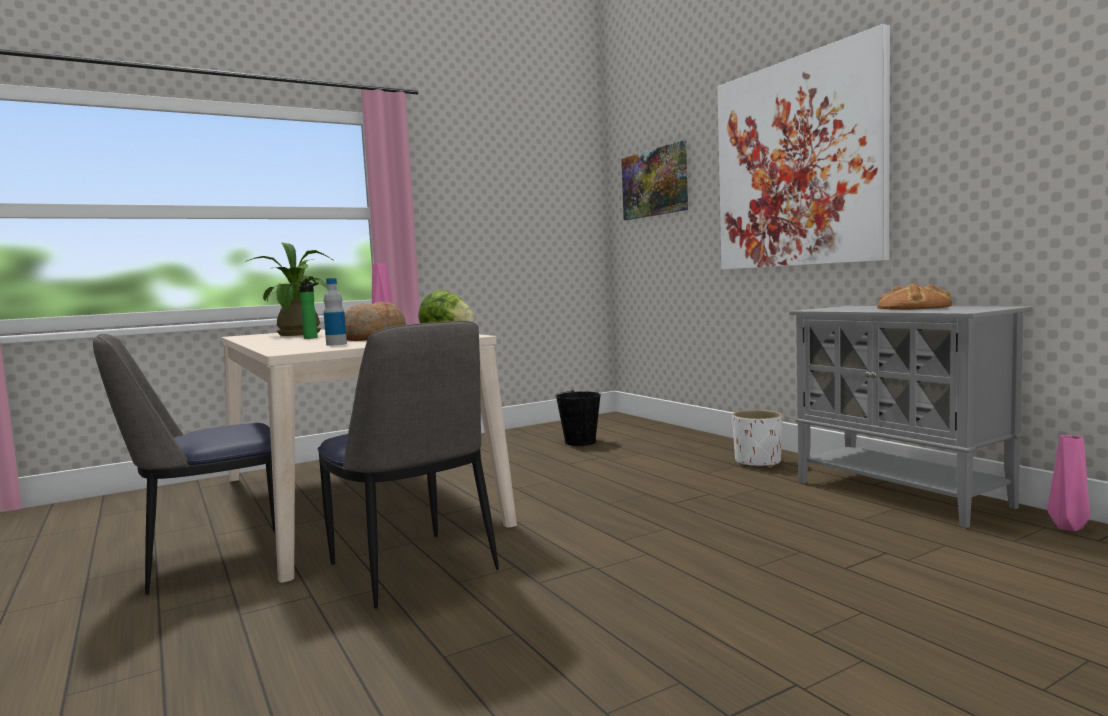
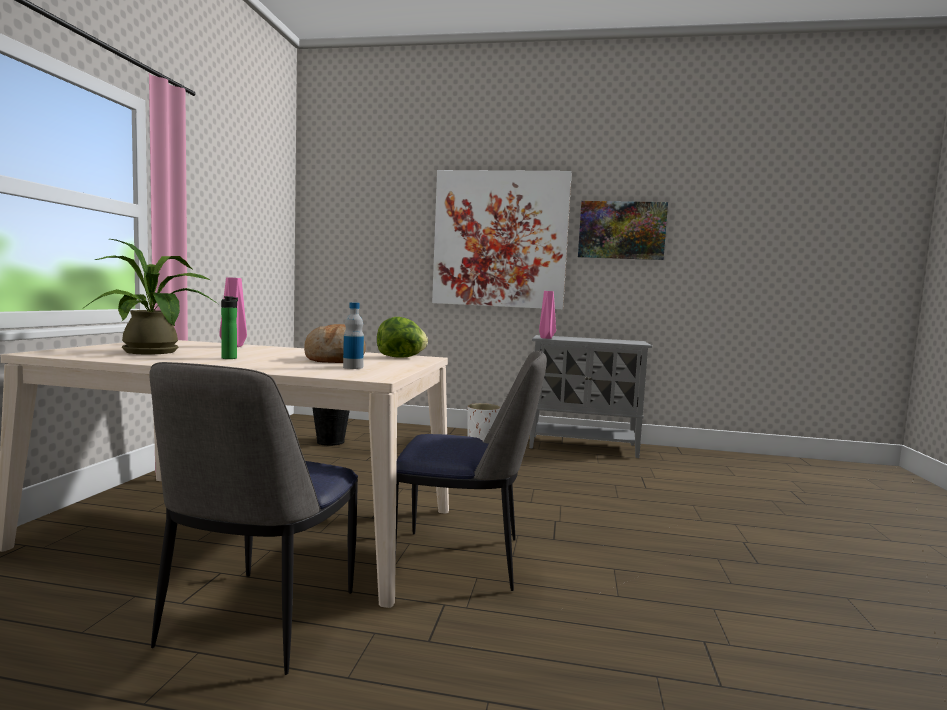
camera: 50 degrees left, 0 degrees up
picture [621,141,688,220] -> picture moved to [578,201,668,260]
bread [877,284,952,310] -> none
pink vase [1047,435,1090,531] -> pink vase moved to [539,291,556,339]

